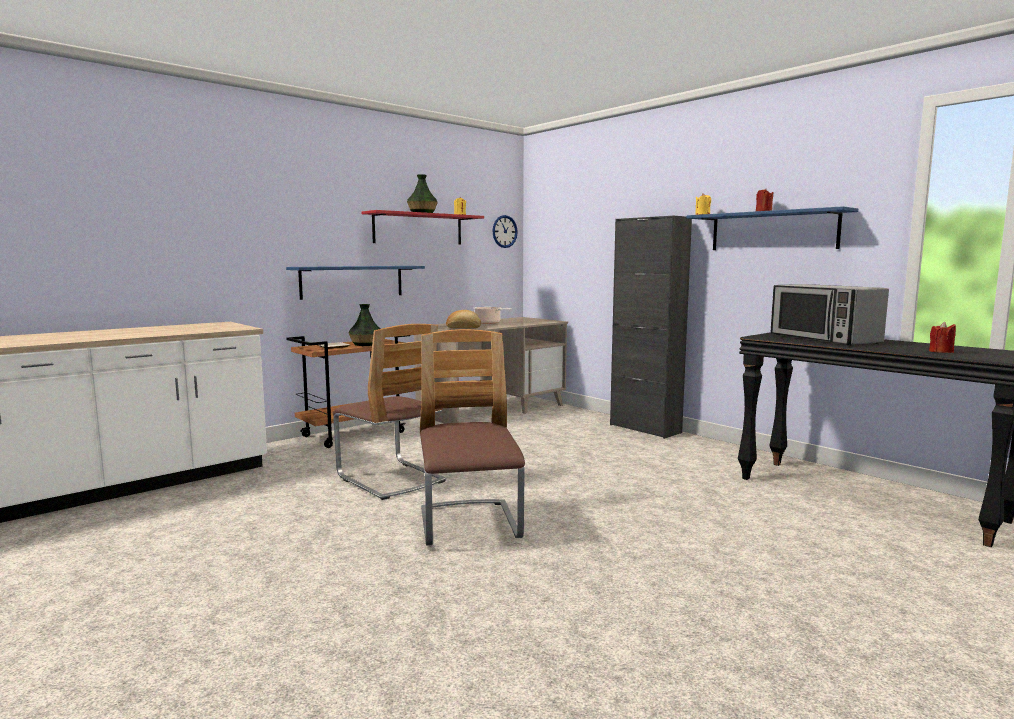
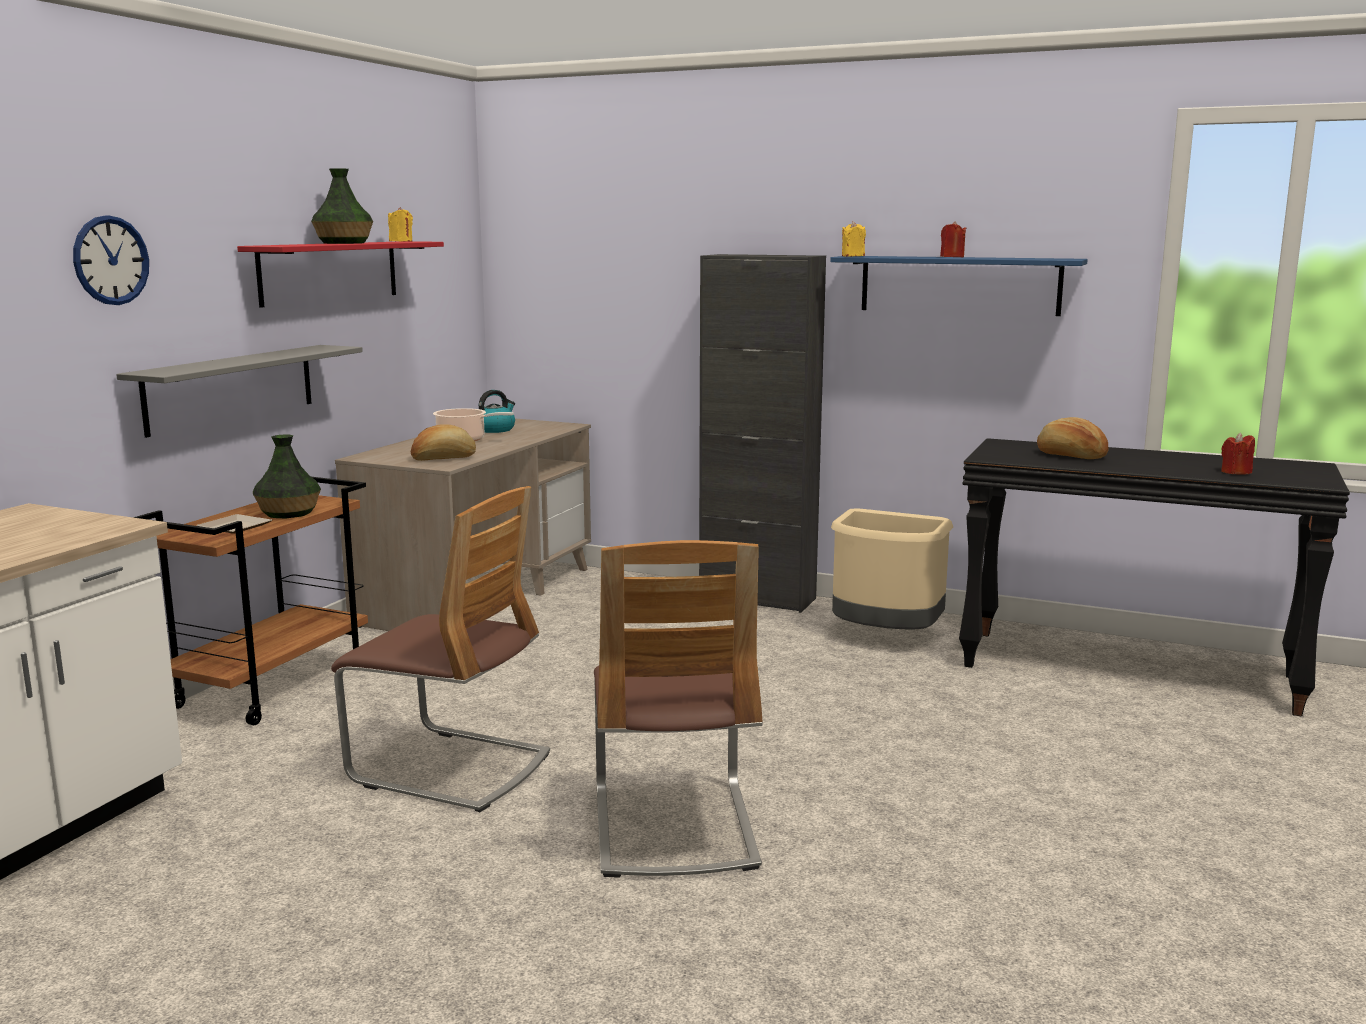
camera: 25 degrees left, 5 degrees up
blue shelf [286,266,425,300] -> grey shelf [116,345,363,438]
chair [420,329,525,546] -> chair turned 150 degrees counterclockwise [594,540,762,878]
wall clock [492,215,518,248] -> wall clock moved to [73,215,149,305]
microwave [770,284,889,345] -> bread [1037,417,1108,459]
none -> kettle [479,390,515,433]
none -> beige trash can [831,509,953,630]

